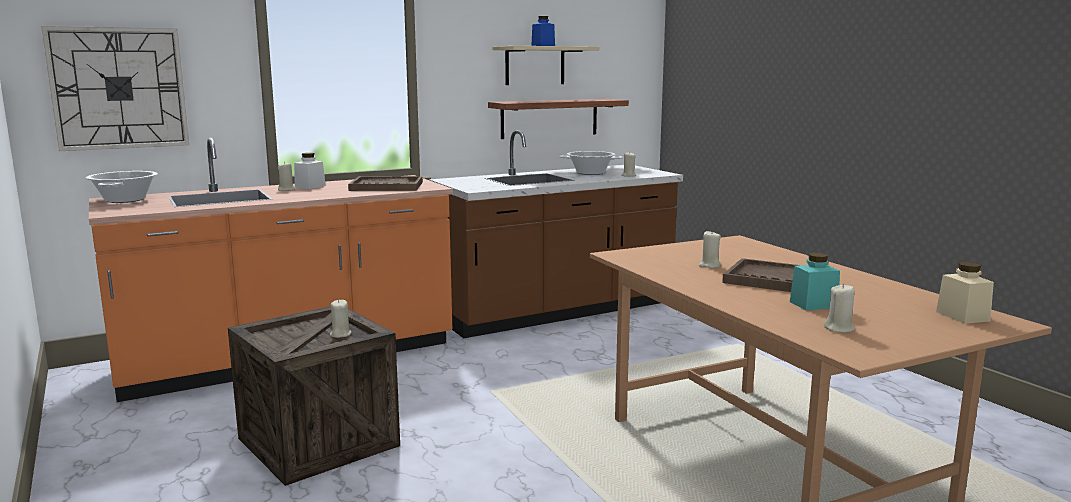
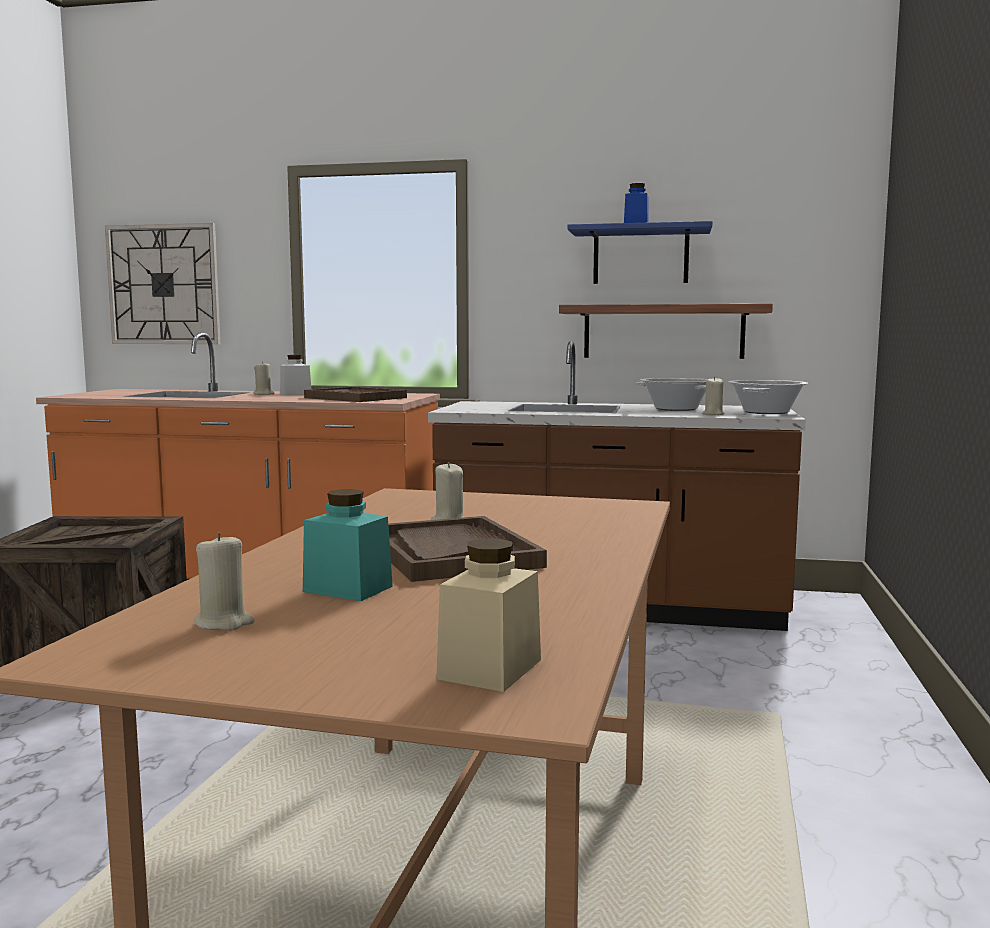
camera: 40 degrees right, 5 degrees down
cooking pot [86,171,158,203] -> cooking pot moved to [728,380,808,414]
beige candle [330,300,351,338] -> none
beige shelf [493,46,599,85] -> blue shelf [567,221,712,284]

